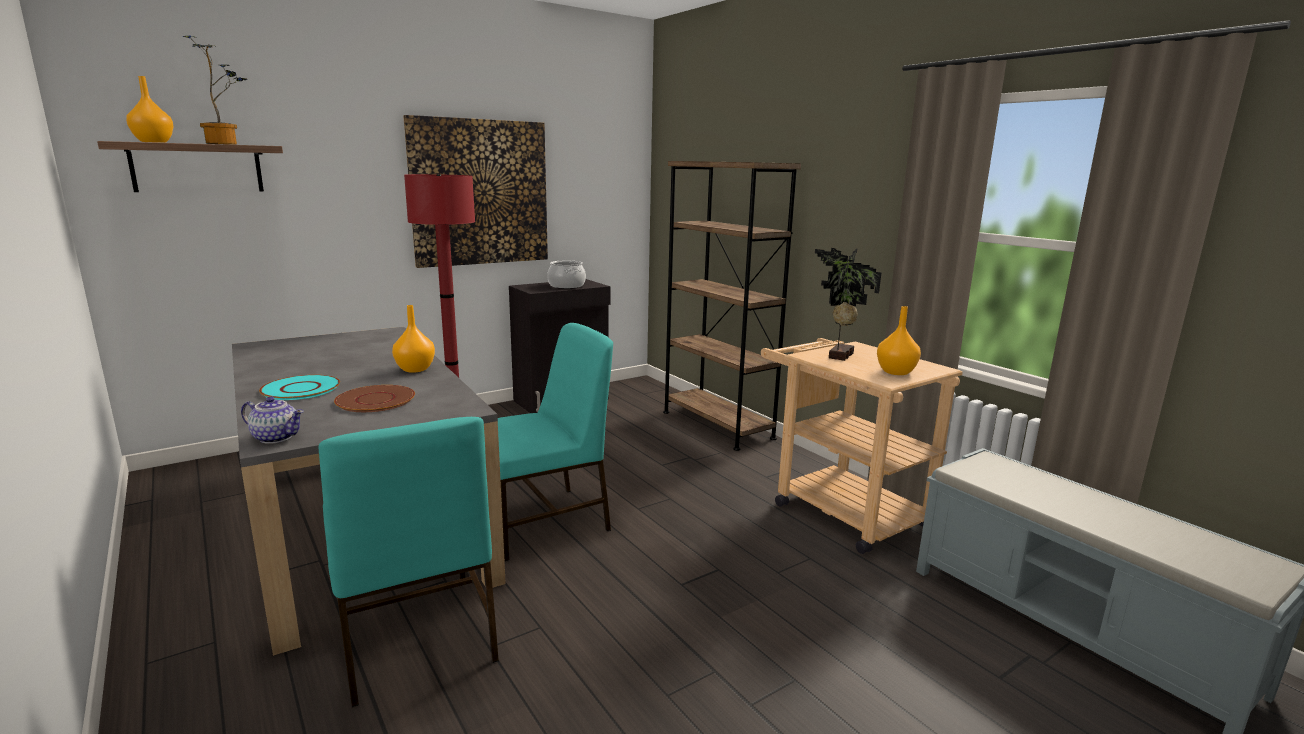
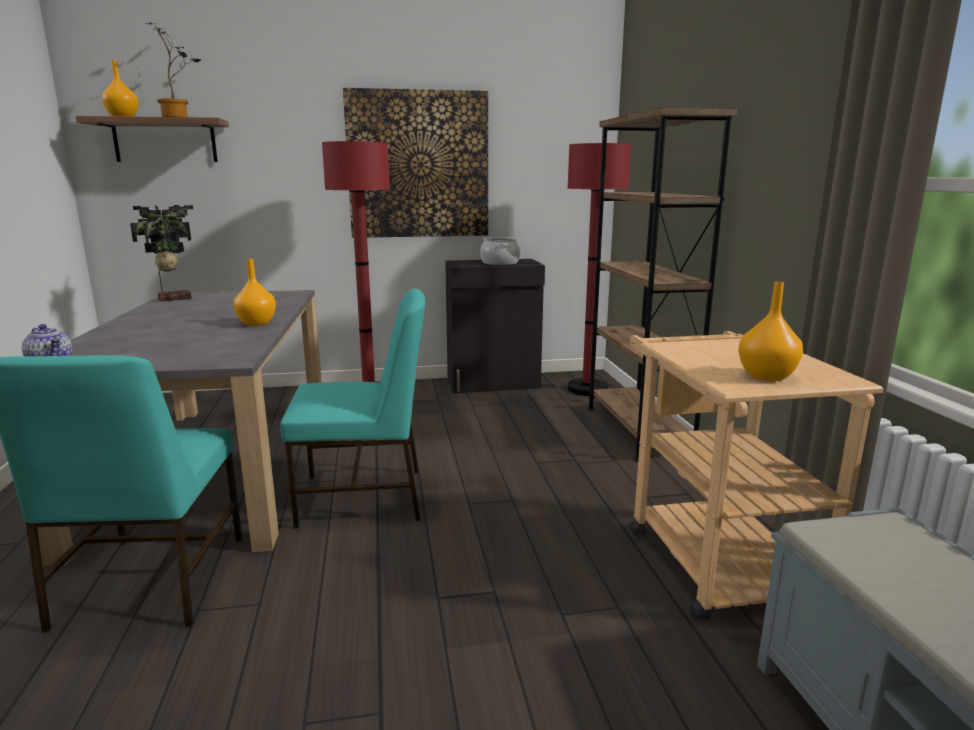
camera: 25 degrees right, 0 degrees up
turquoise plate [259,375,340,400] -> none
brown plate [334,385,415,412] -> none
potted plant [815,247,882,361] -> potted plant moved to [130,205,193,302]
none -> red floor lamp [567,143,631,396]

